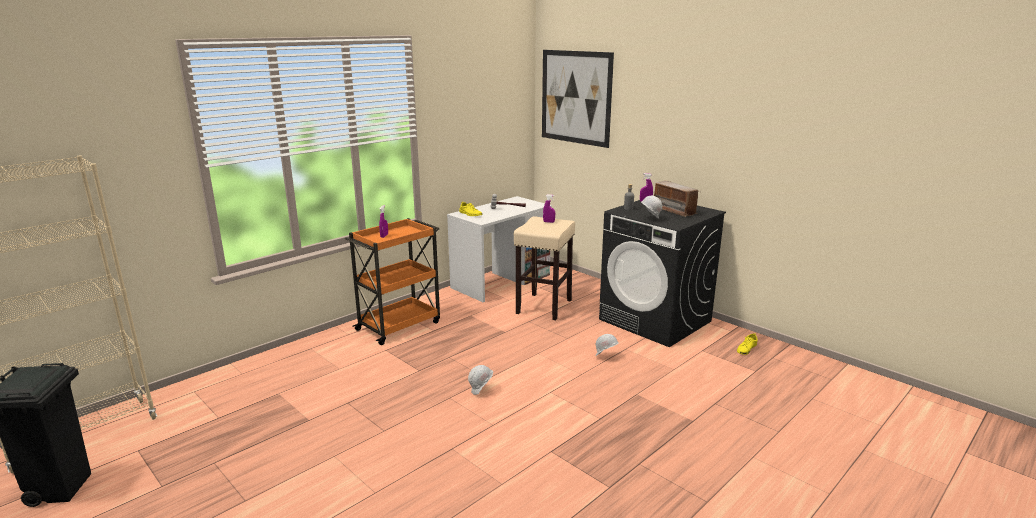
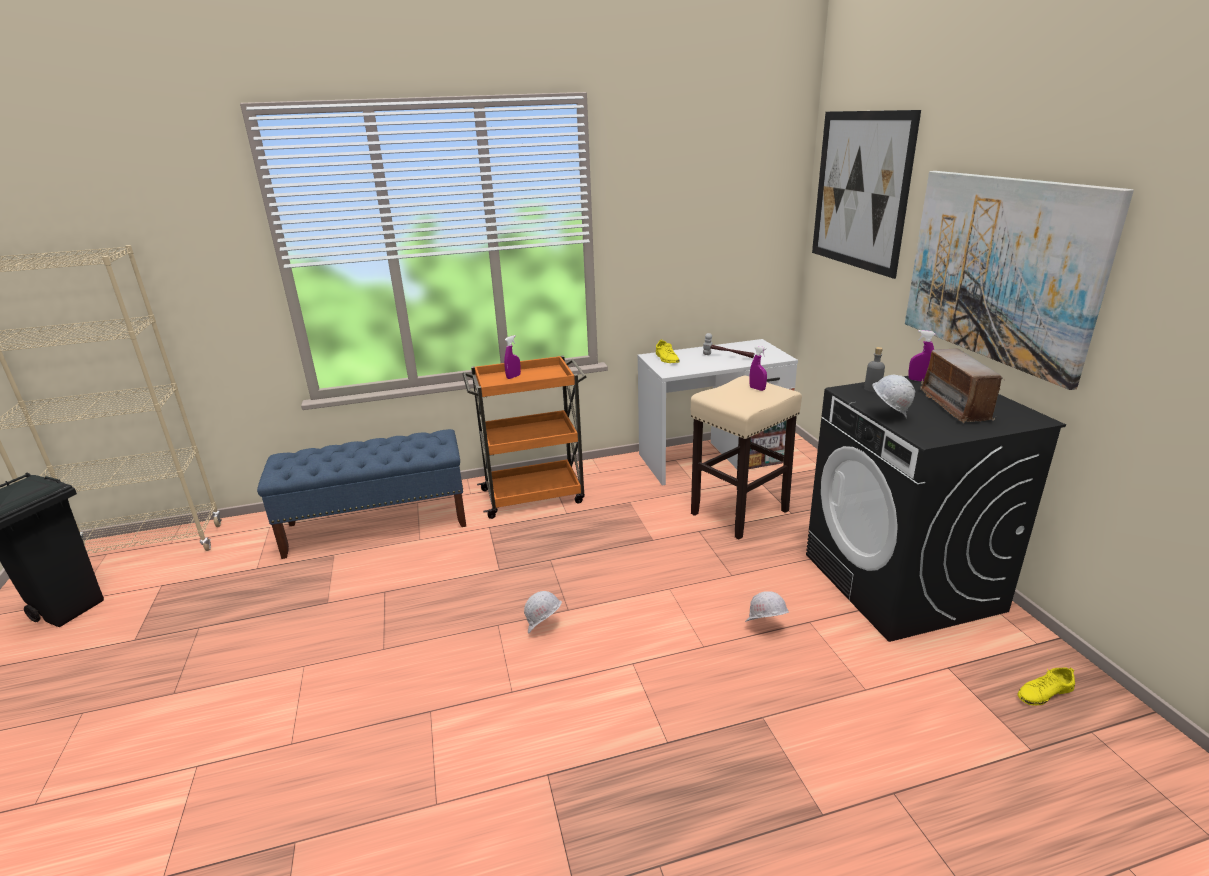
camera: 30 degrees right, 5 degrees up
none -> blue bench [257,429,467,559]
none -> picture [905,171,1134,390]

